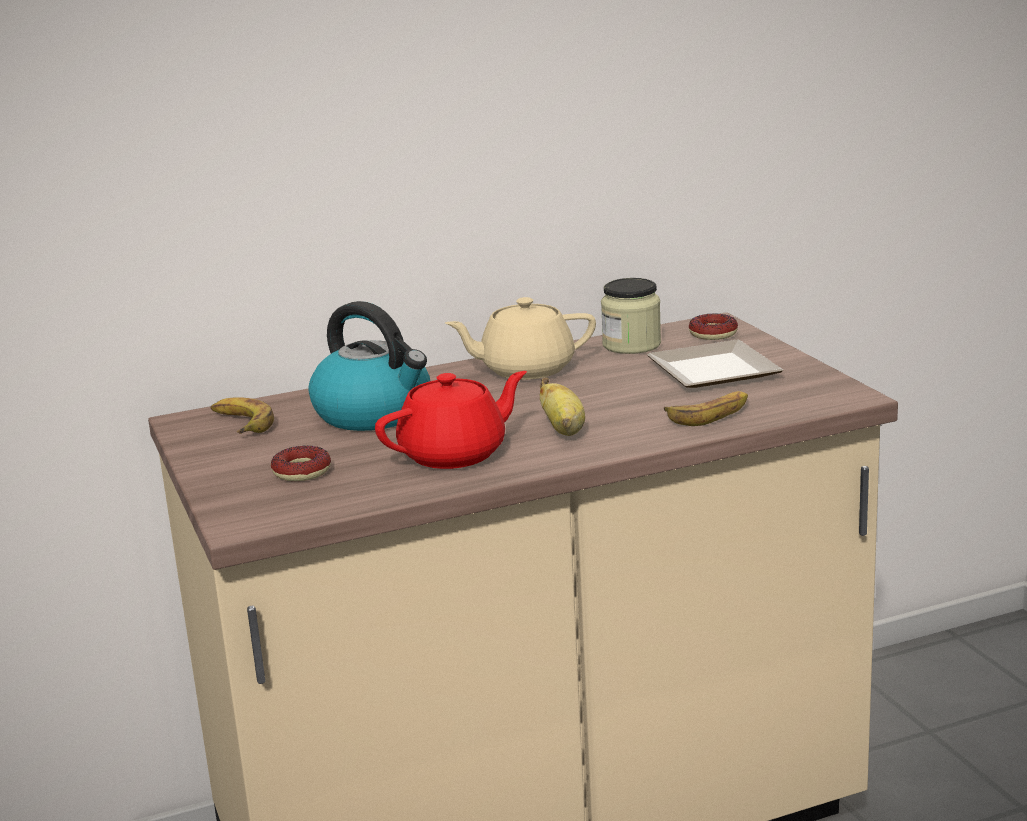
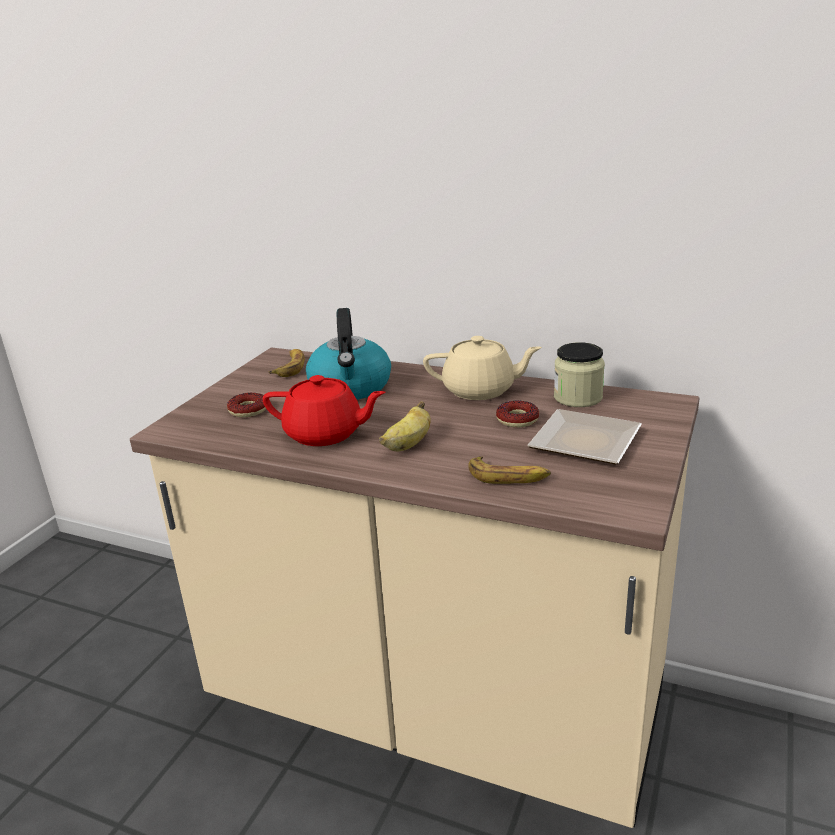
camera: 45 degrees right, 5 degrees up
beige teapot [445,297,596,380] -> beige teapot turned 150 degrees clockwise [423,336,542,400]
donut [689,314,738,340] -> donut moved to [496,400,539,427]

